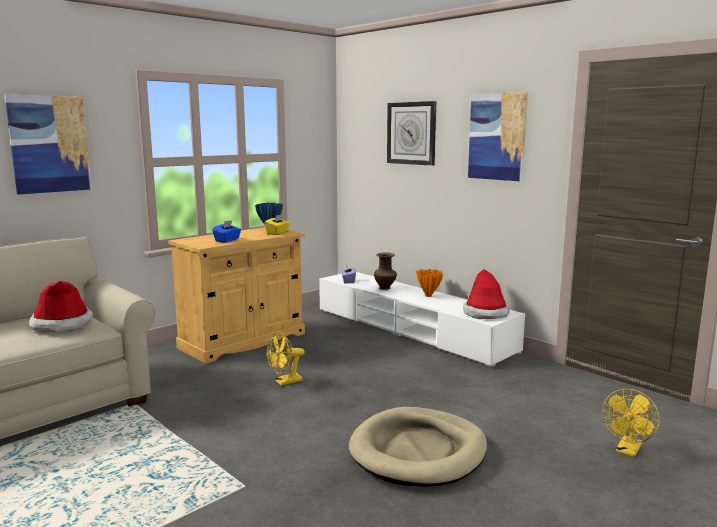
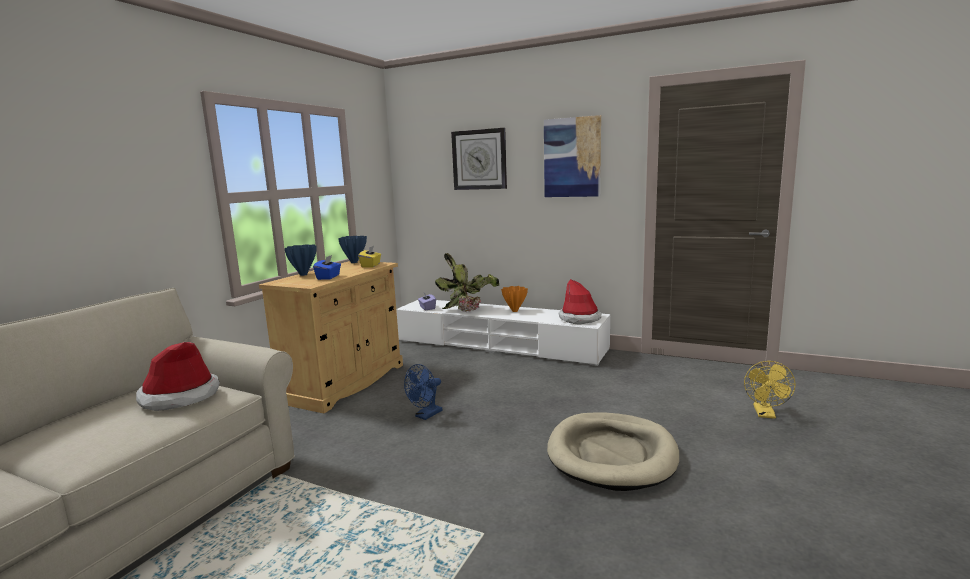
camera: 20 degrees left, 0 degrees up
picture [4,94,92,195] -> none
yellow fan [267,332,305,386] -> blue fan [404,364,442,420]
brown vase [374,252,397,290] -> potted plant [435,253,499,312]
none -> blue vase [285,244,317,276]

